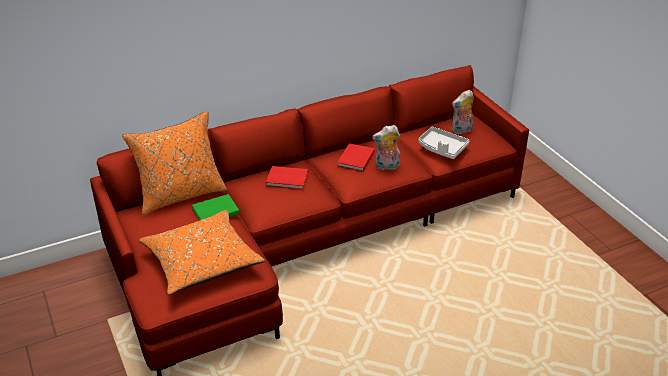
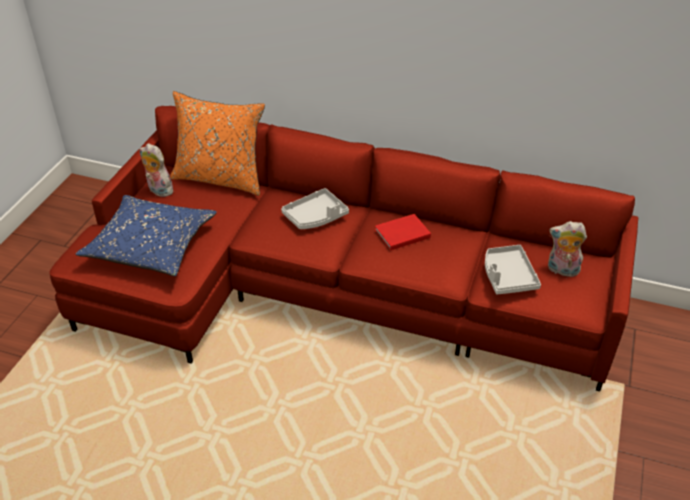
camera: 45 degrees right, 5 degrees up
orange pillow [139,210,265,295] -> blue pillow [76,195,217,276]
green book [192,194,239,220] -> none
red book [266,166,308,190] -> grey tray [281,188,349,229]
plush toy [372,125,400,170] -> plush toy moved to [140,143,173,197]

